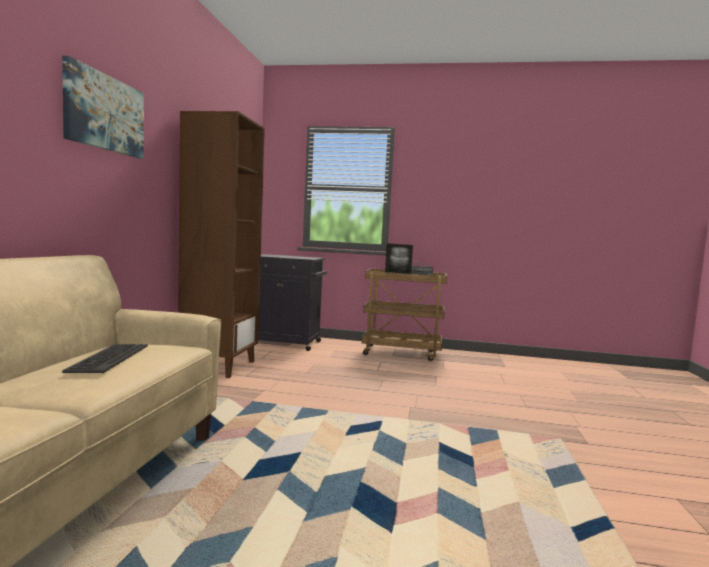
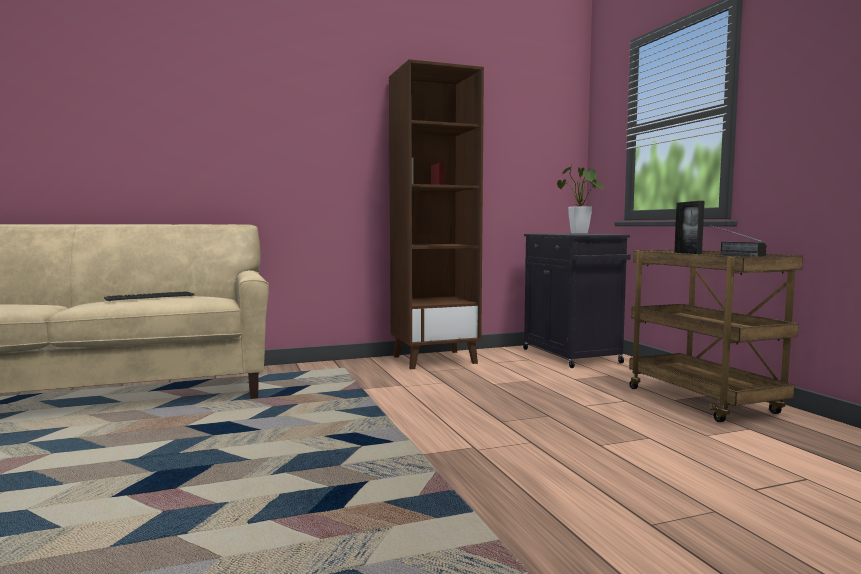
camera: 60 degrees right, 0 degrees up
picture [62,56,144,159] -> none
none -> potted plant [557,165,604,234]

